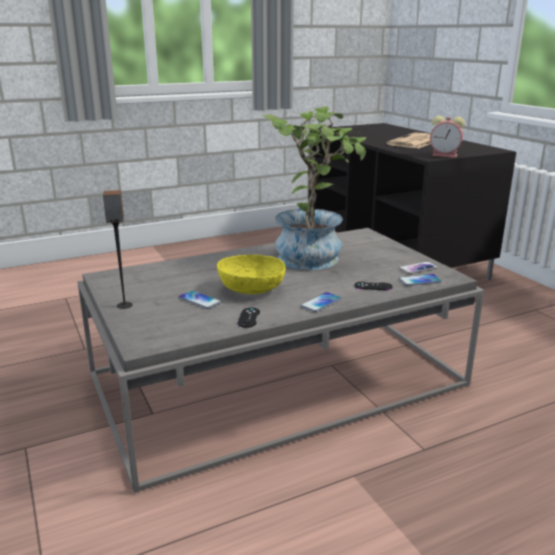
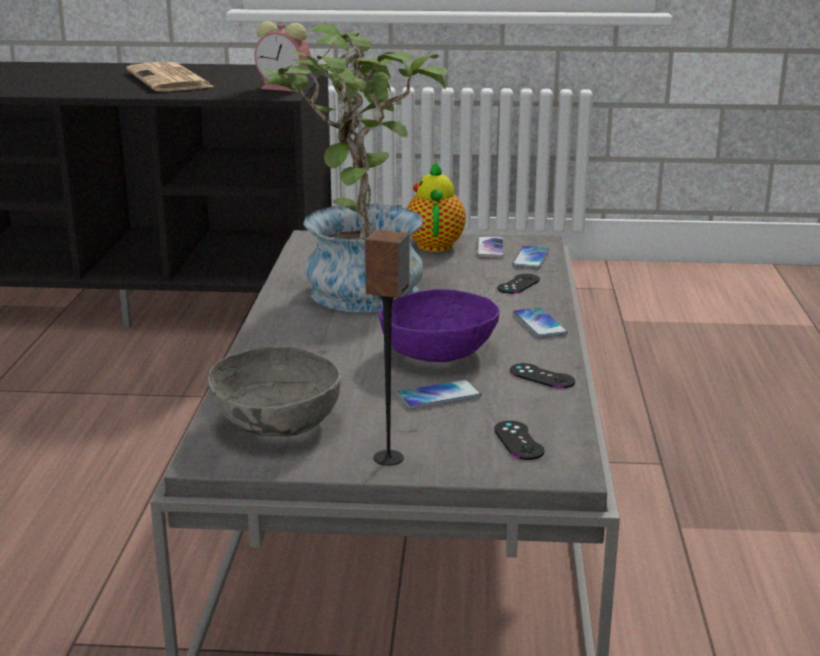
camera: 60 degrees left, 0 degrees up
yellow bowl [217,255,286,294] -> purple bowl [379,289,499,362]
alarm clock [430,116,465,158] -> alarm clock turned 60 degrees clockwise [254,21,311,92]
none -> grey bowl [208,346,341,437]
none -> teapot [407,160,466,252]
none -> black game controller [494,421,544,460]

